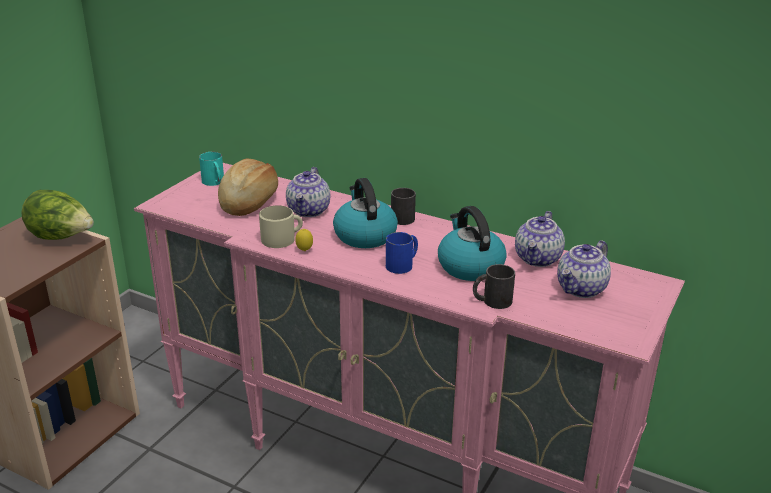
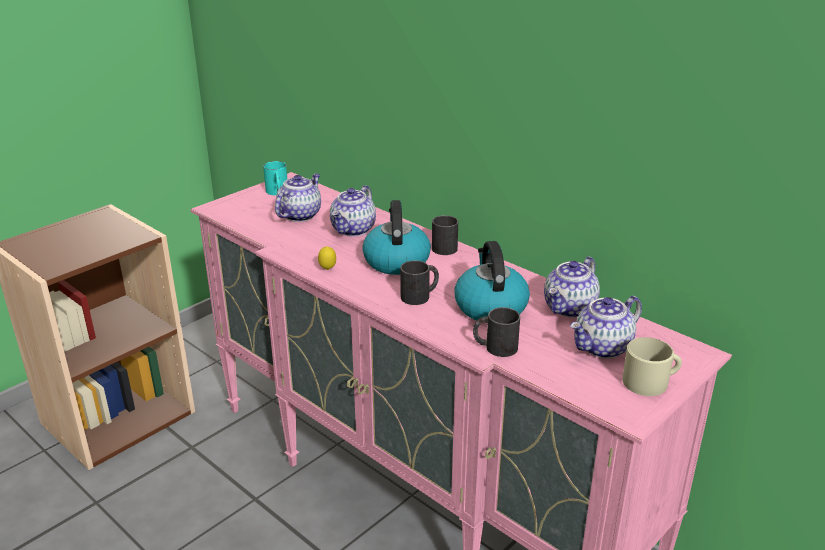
camera: 15 degrees right, 0 degrees up
lettuce [21,190,94,240] -> none
bread [218,158,278,216] -> teapot [275,173,321,222]
beige mug [259,205,303,248] -> beige mug moved to [623,337,682,396]
blue mug [386,232,418,274] -> black mug [400,260,439,305]

